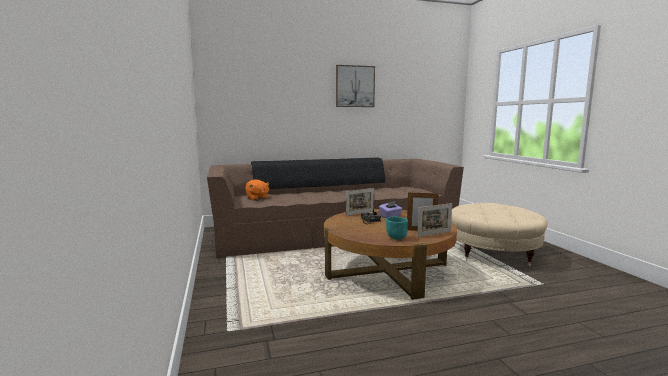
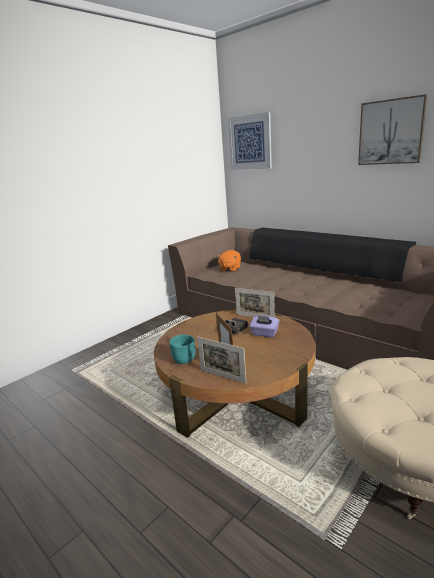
camera: 60 degrees right, 10 degrees up
none -> picture [228,112,272,170]

